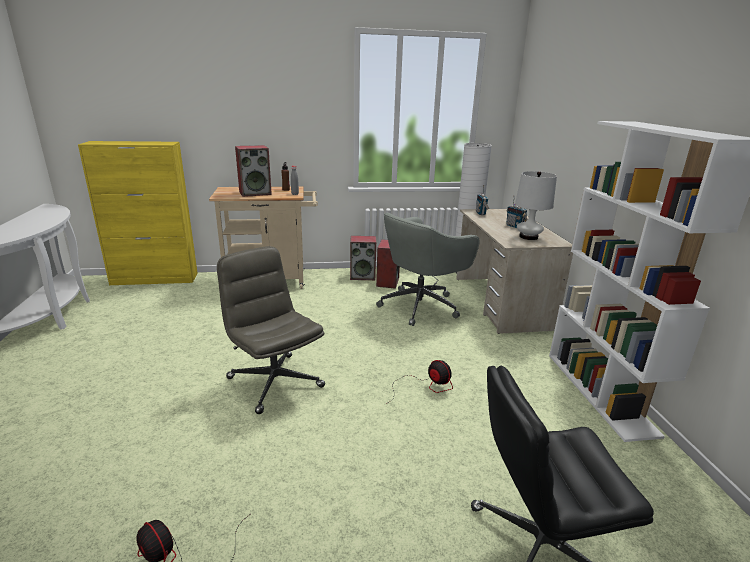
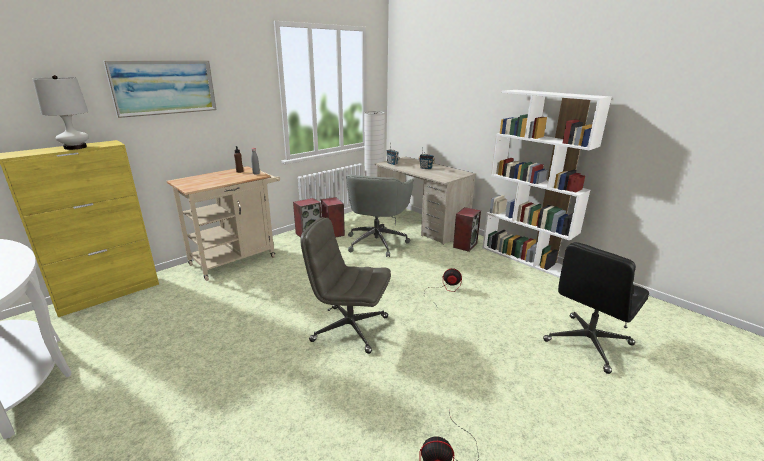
camera: 35 degrees left, 0 degrees up
speaker [235,145,272,197] -> speaker moved to [453,207,481,252]
white table lamp [515,171,557,240] -> white table lamp moved to [33,75,89,150]
none -> picture [103,60,216,118]

